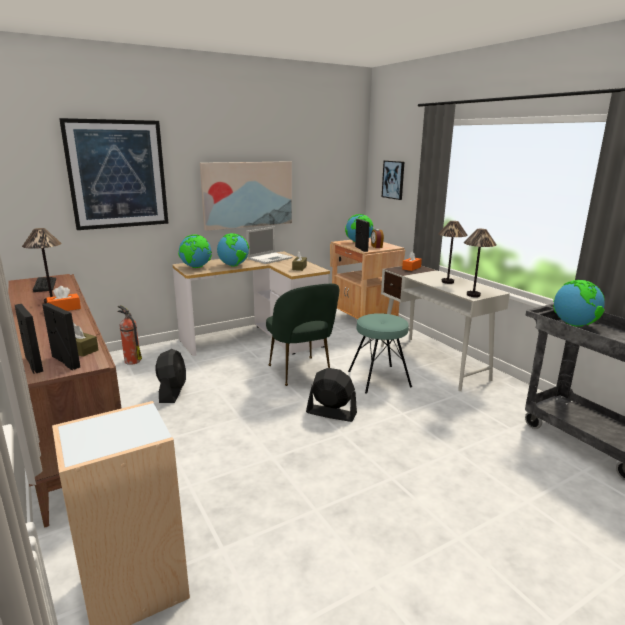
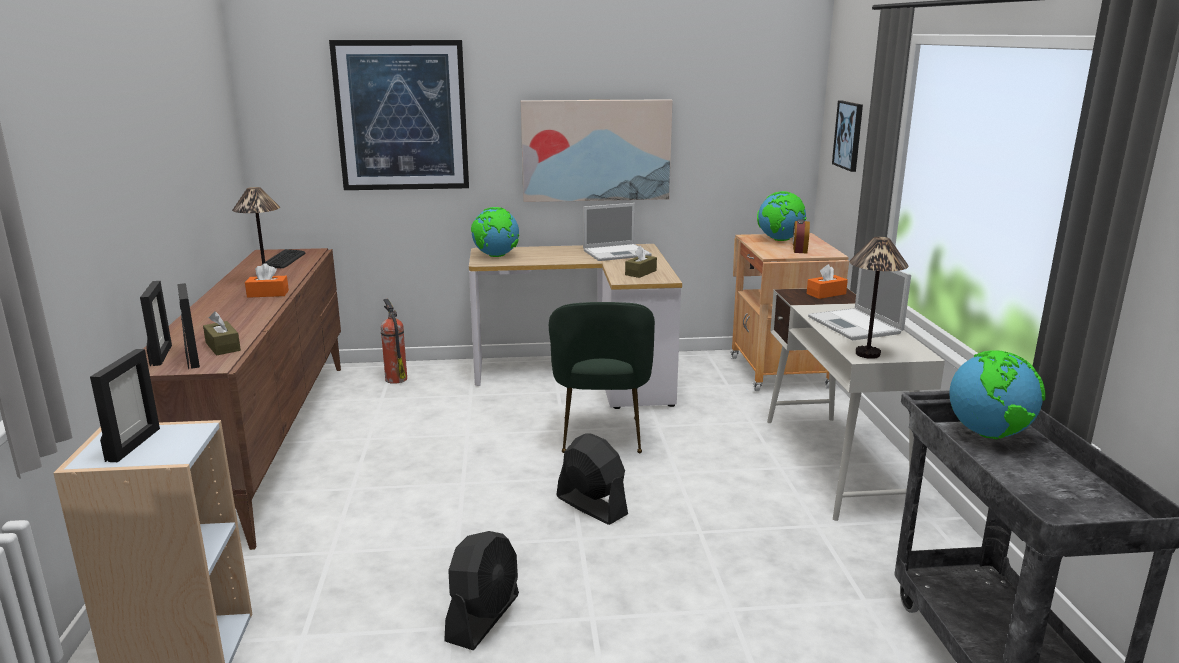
camera: 25 degrees right, 0 degrees up
black fan [155,349,186,403] -> black fan moved to [444,531,519,650]
globe [217,233,249,266] -> none
turquoise stool [348,313,412,394] -> none
picture frame [355,219,370,252] -> picture frame moved to [90,349,160,462]
table lamp [438,221,468,284] -> laptop [808,268,911,340]

